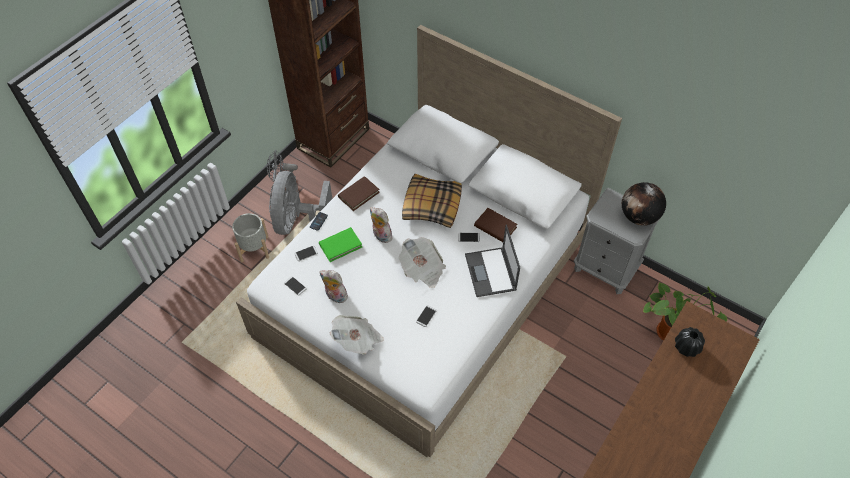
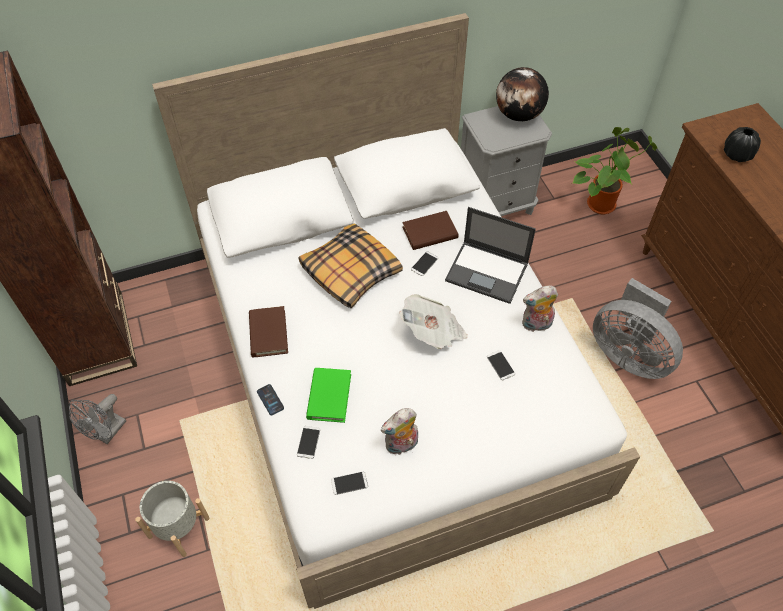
camera: 55 degrees left, 0 degrees up
grey fan [269,171,332,235] -> grey fan moved to [593,278,683,379]
newspaper [330,315,384,355] -> none
plush toy [370,207,392,243] -> plush toy moved to [522,285,558,332]

